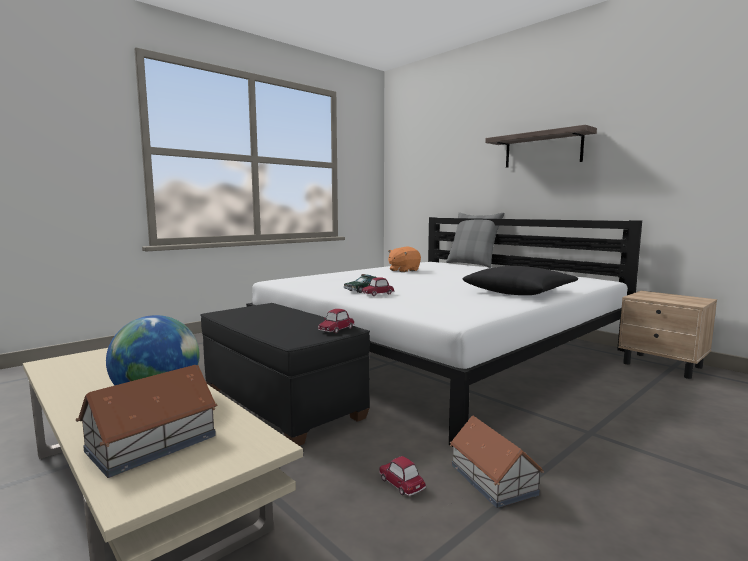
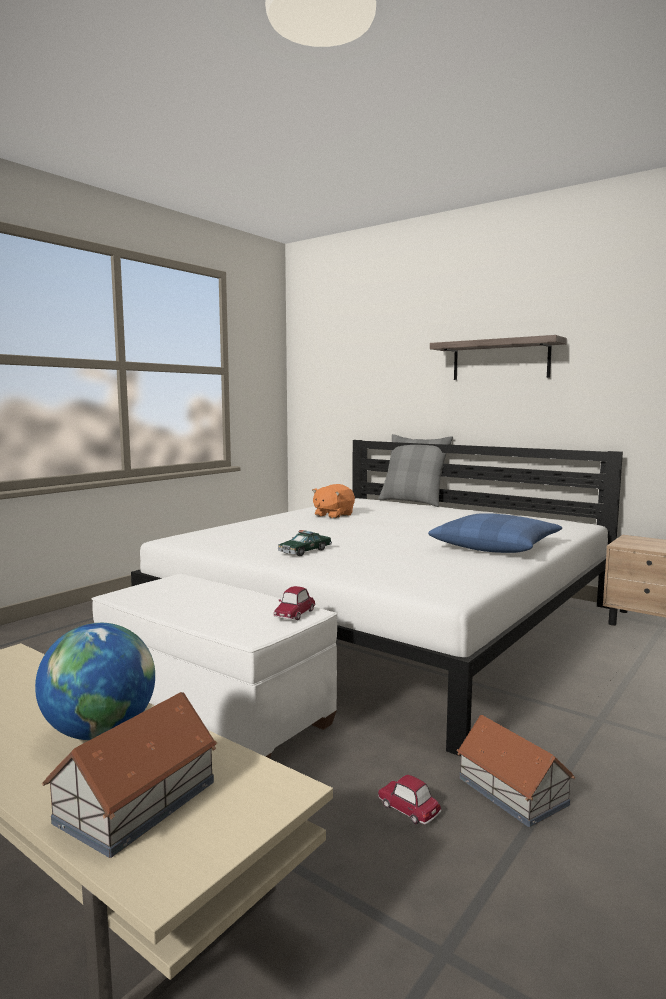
camera: 10 degrees left, 0 degrees up
black ottoman [200,303,370,446] -> white ottoman [92,574,337,759]
toy car [361,277,394,296] -> none
black pillow [463,266,578,295] -> blue pillow [428,513,562,553]

